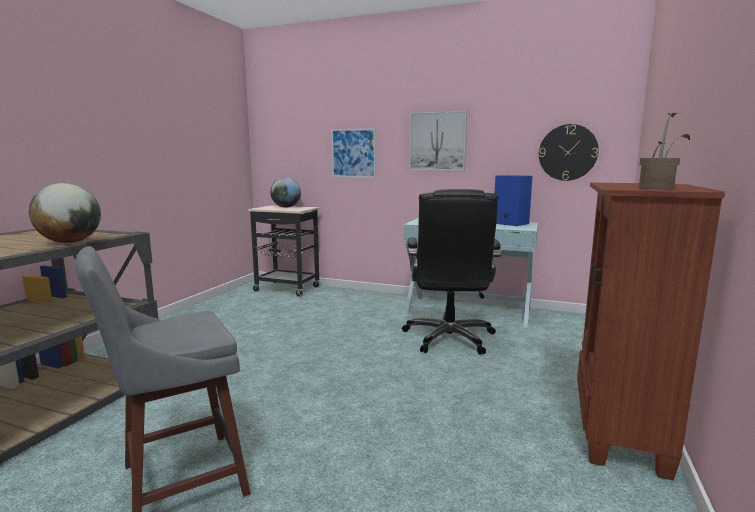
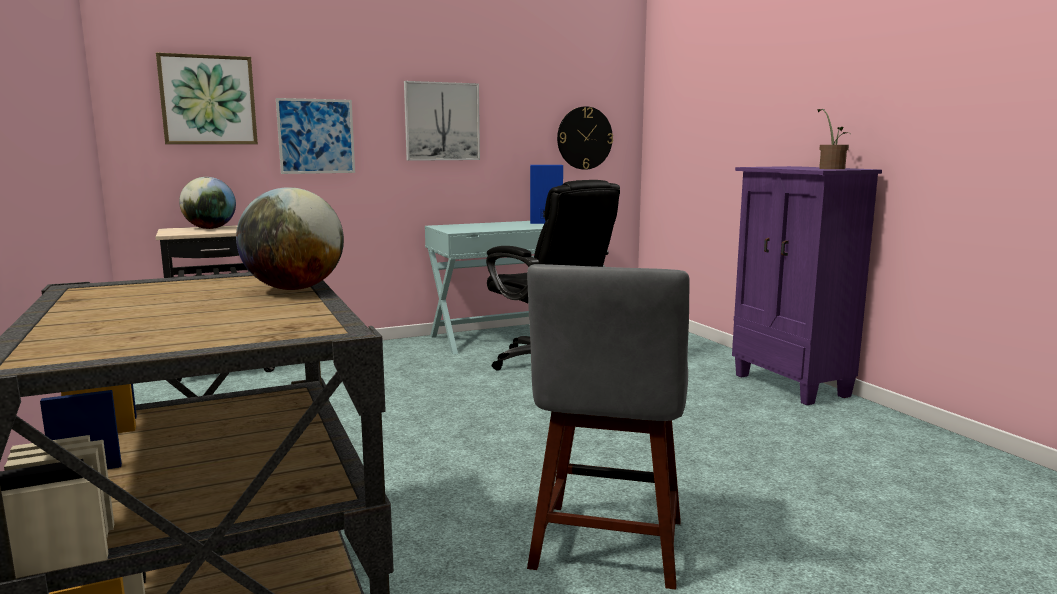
camera: 45 degrees left, 0 degrees up
brown cabinet [577,182,725,480] -> purple cabinet [732,166,882,405]
none -> picture [156,52,258,144]

